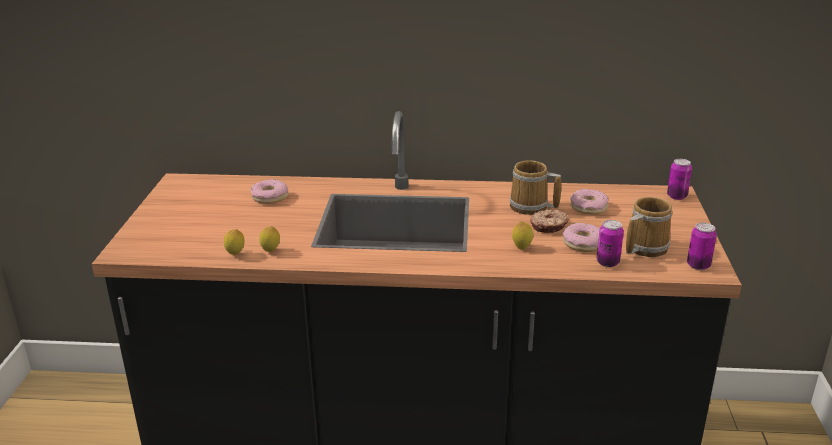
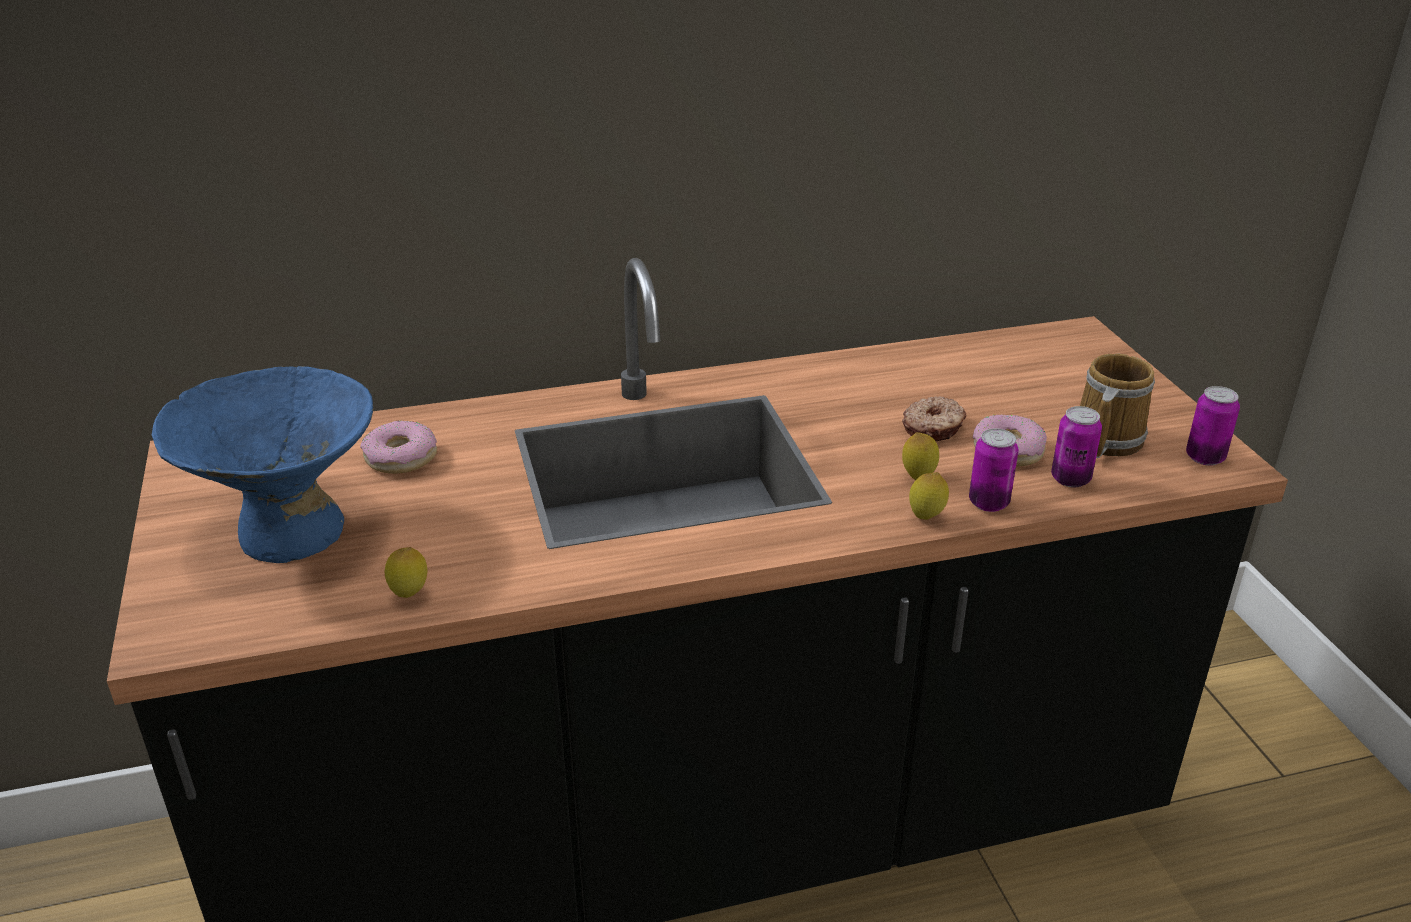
camera: 20 degrees left, 5 degrees up
lemon [259,226,280,252] -> lemon moved to [909,472,949,520]
mug [509,160,561,215] -> none
donut [570,189,609,215] -> none
can [667,159,692,200] -> can moved to [969,428,1019,512]
none -> blue bowl [152,366,373,563]

